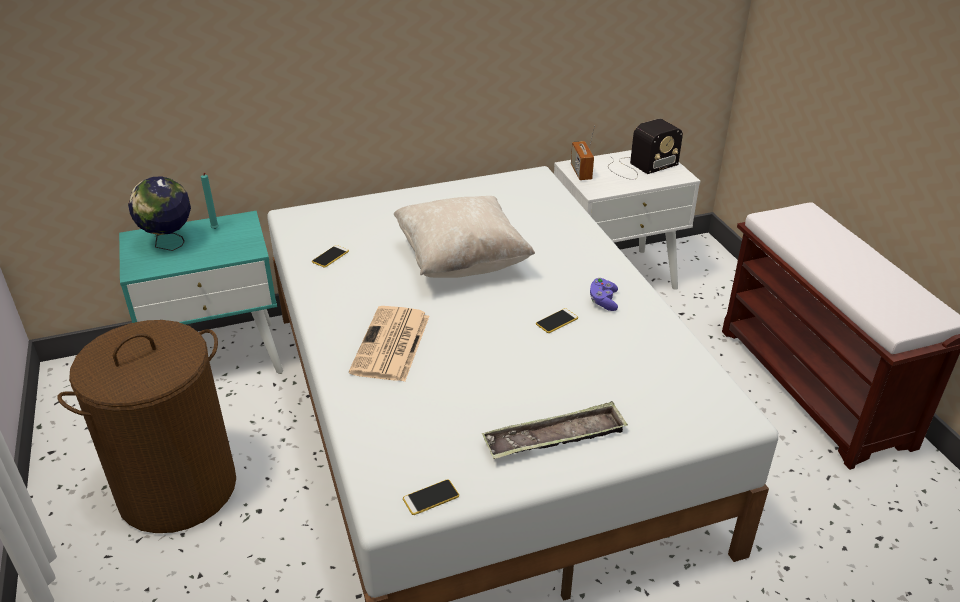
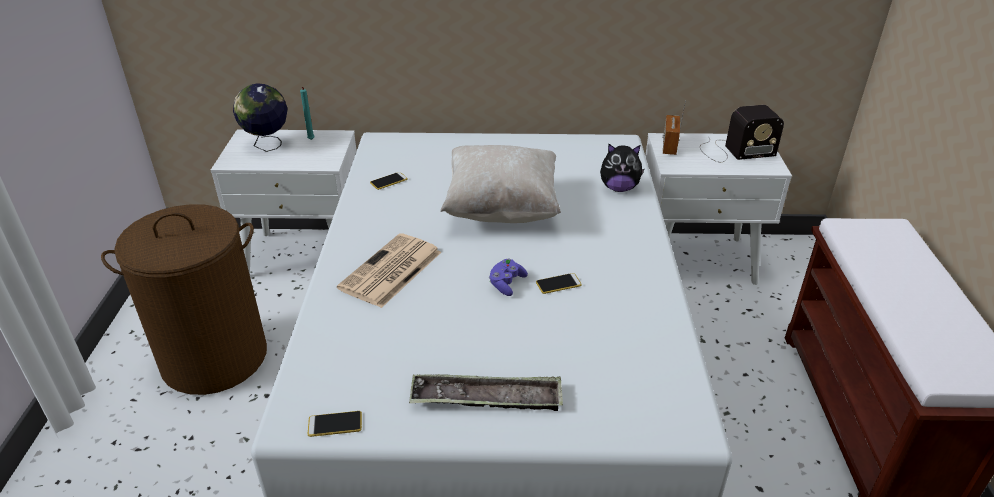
camera: 20 degrees right, 0 degrees up
turquoise nightstand [119,211,283,373] -> white nightstand [211,129,357,274]
purple game controller [590,278,618,311] -> purple game controller moved to [489,259,528,296]
none -> plush toy [600,144,645,192]

